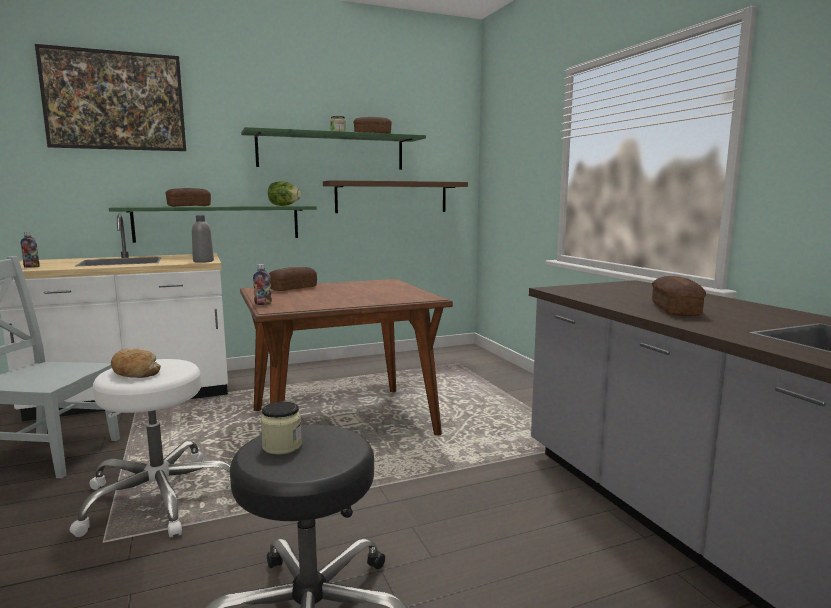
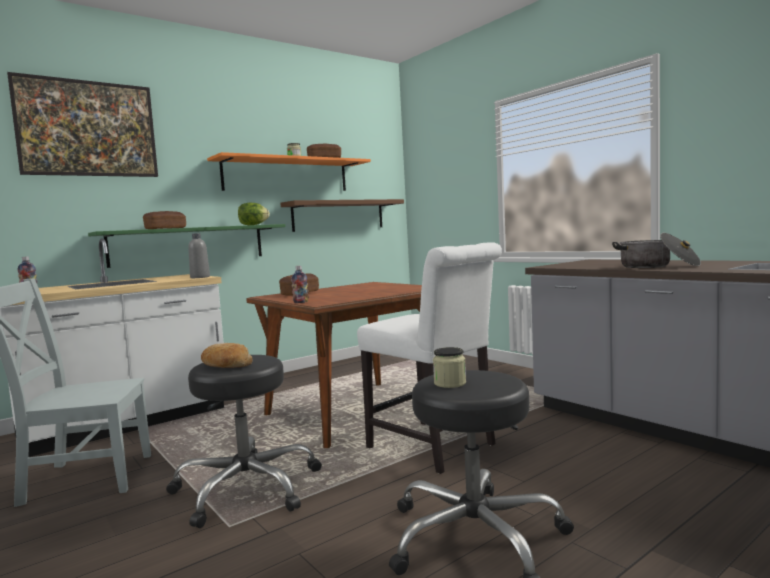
camera: 15 degrees left, 5 degrees down
white stool [70,359,231,538] -> black stool [166,355,322,528]
green shelf [241,127,426,170] -> orange shelf [207,152,371,191]
bread [652,276,706,316] -> cooking pot [612,233,701,268]
none -> white chair [357,242,502,474]

